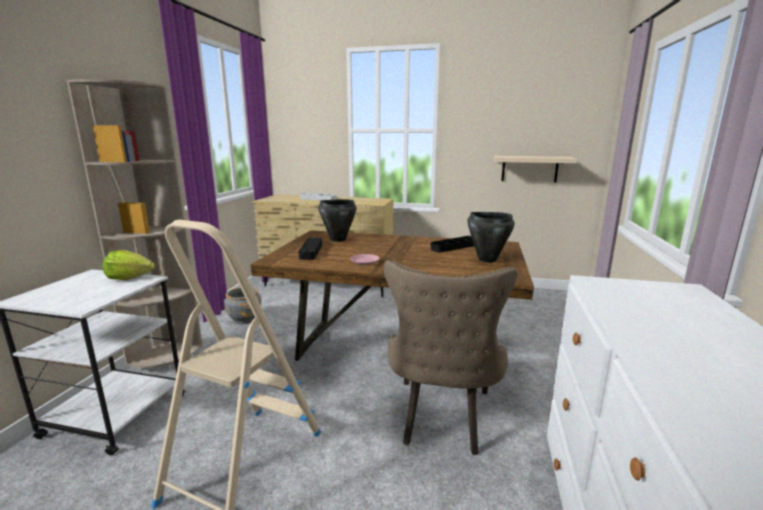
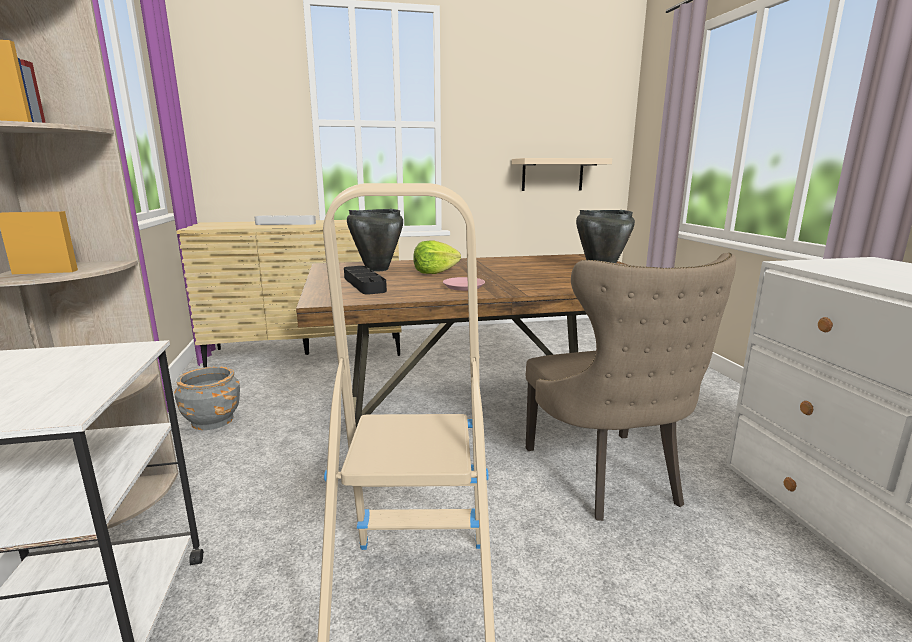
camera: 25 degrees left, 0 degrees up
lettuce [103,250,155,280] -> lettuce moved to [413,240,461,274]
black tray [431,236,474,252] -> none

